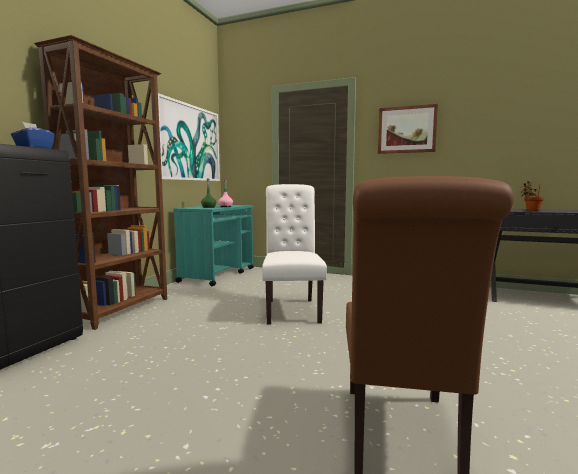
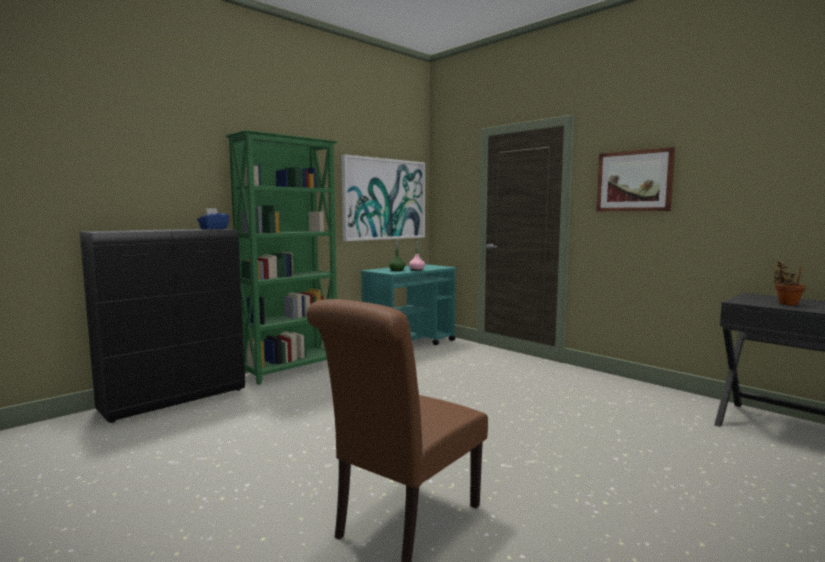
camera: 25 degrees right, 0 degrees up
brown bookcase [34,35,167,330] -> green bookcase [225,130,338,385]
white chair [262,184,327,325] -> none

